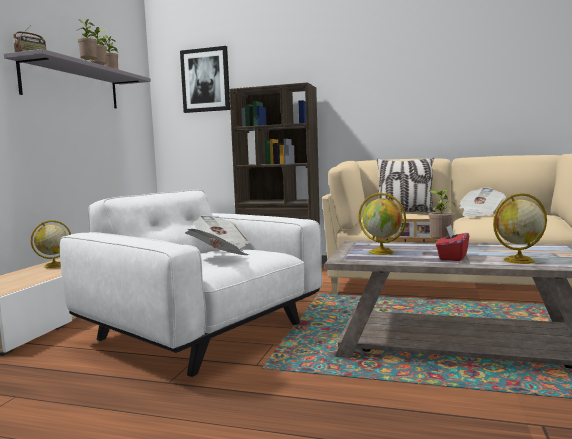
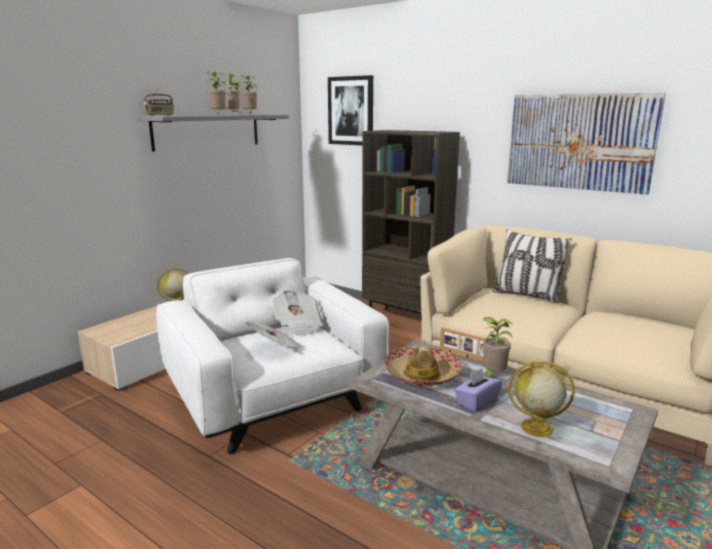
camera: 20 degrees right, 10 degrees up
globe [358,193,406,255] -> hat [383,346,462,386]
red tissue box [436,225,469,261] -> purple tissue box [454,369,502,413]
newspaper [459,187,506,217] -> none
none -> picture [507,92,666,195]

